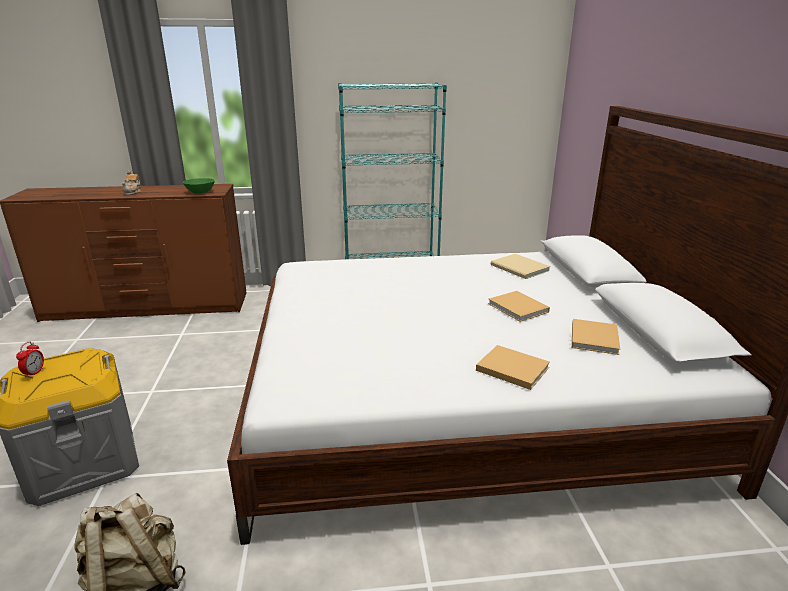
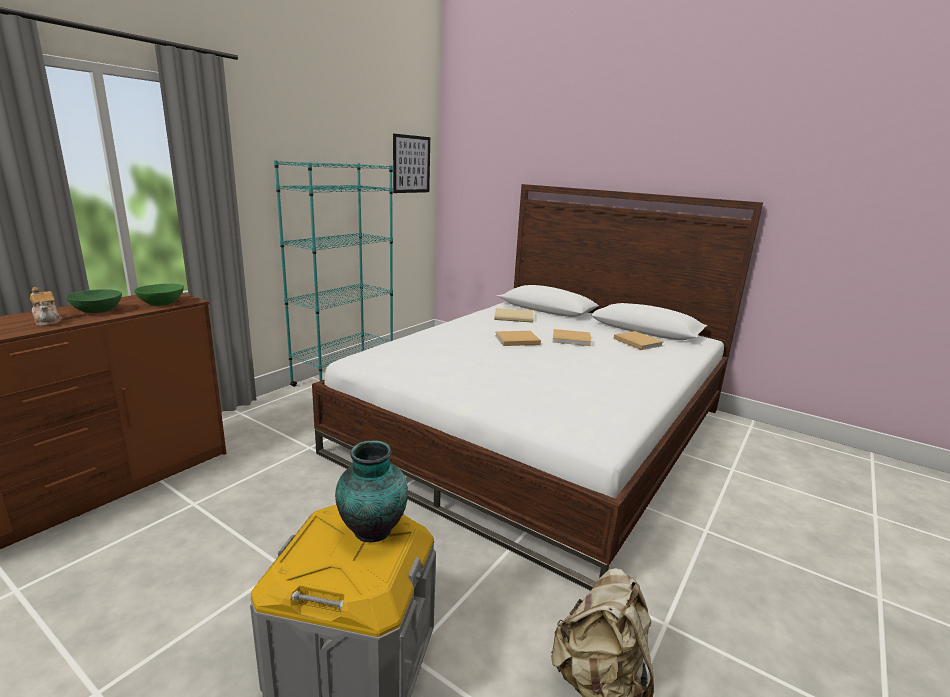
camera: 50 degrees left, 5 degrees down
alarm clock [16,341,44,378] -> none
beige book [476,345,550,390] -> beige book moved to [495,331,541,346]
none -> green bowl [66,289,122,313]
none -> vase [335,440,408,542]
none -> picture [393,134,430,193]

